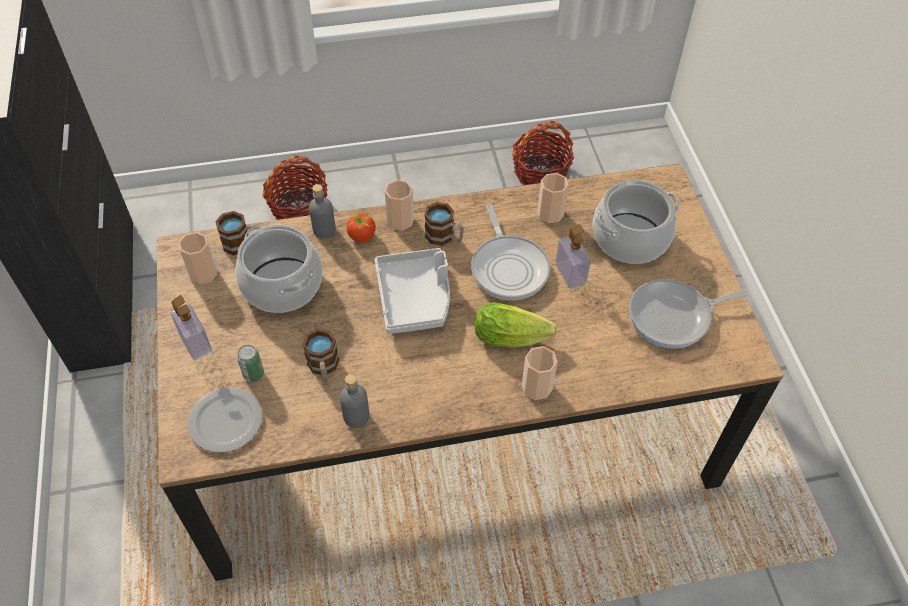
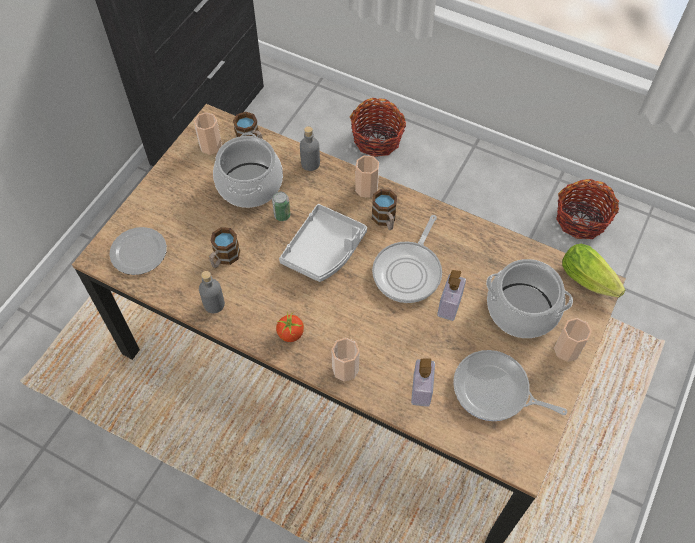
camera: 40 degrees right, 5 degrees up
soap dispenser [171,295,212,360] -> soap dispenser moved to [411,358,435,407]
can [237,345,264,382] -> can moved to [272,192,290,221]
tomato [347,212,376,242] -> tomato moved to [276,311,304,342]
lettuce [475,302,557,347] -> lettuce moved to [562,244,625,297]
cup [537,173,569,223] -> cup moved to [554,318,592,362]

